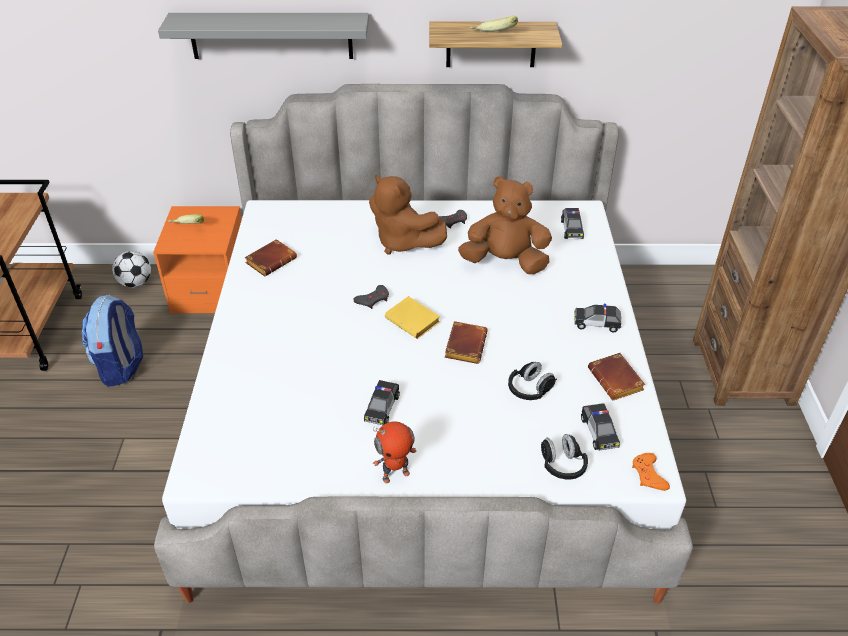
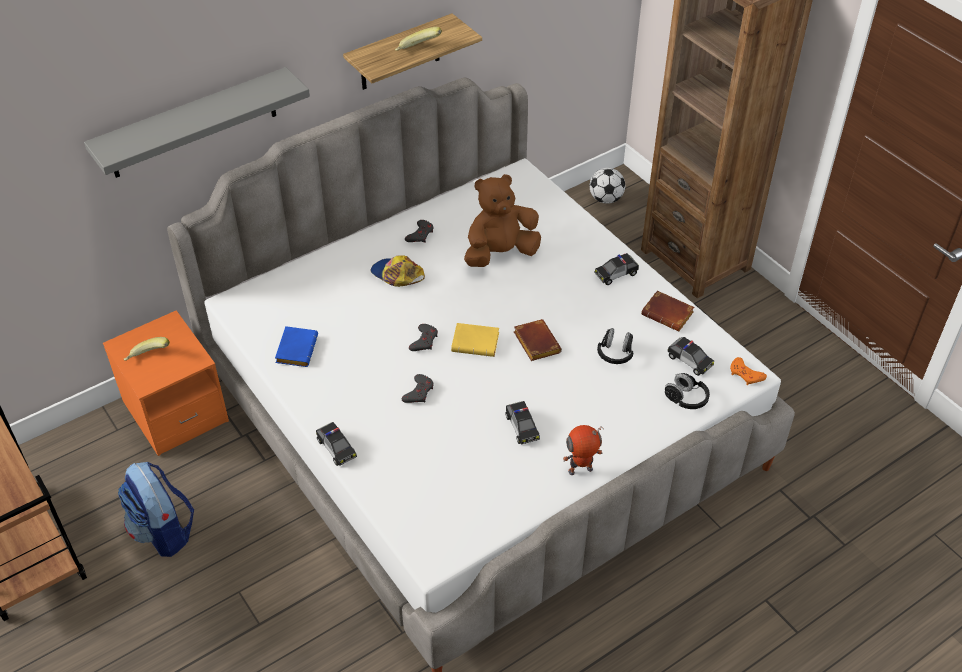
camera: 35 degrees left, 5 degrees up
football [112,251,151,288] -> football moved to [590,168,625,204]
brown book [245,239,297,276] -> blue book [275,326,318,367]
brown plush toy [369,175,447,254] -> cap [371,255,425,287]
toy robot [373,421,417,483] -> toy robot turned 135 degrees counterclockwise [563,425,604,475]
toy car [561,208,584,239] -> toy car moved to [316,422,357,466]
none -> grey game controller [402,374,434,403]

